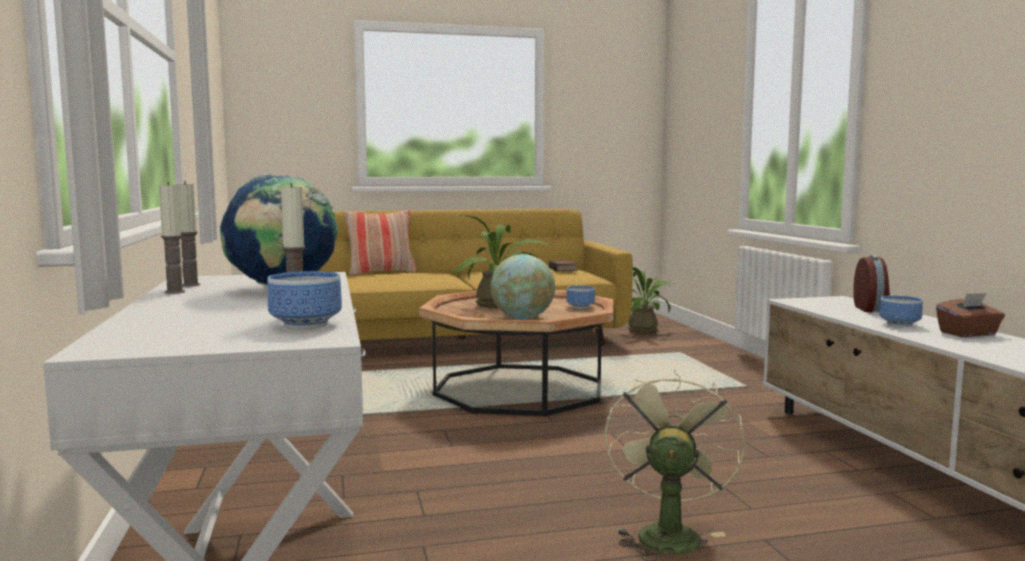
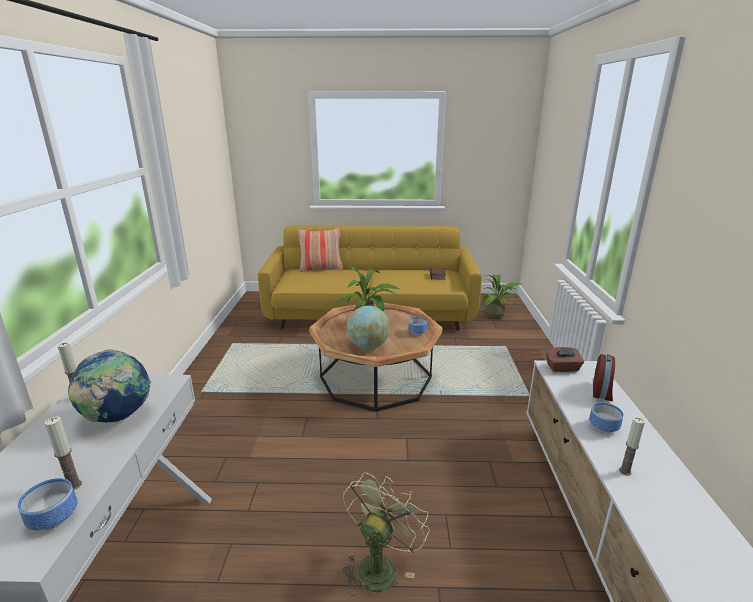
camera: 15 degrees right, 15 degrees up
candle [159,182,185,294] -> candle moved to [619,417,645,476]
brown tissue box [936,293,1005,337] -> brown tissue box moved to [546,347,584,372]

